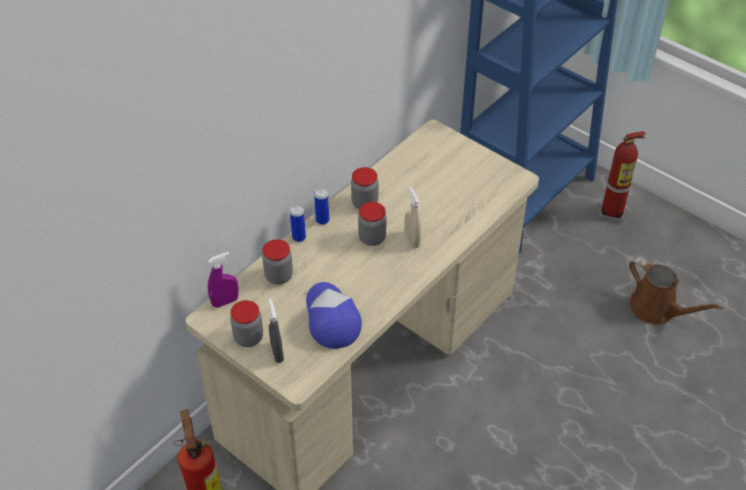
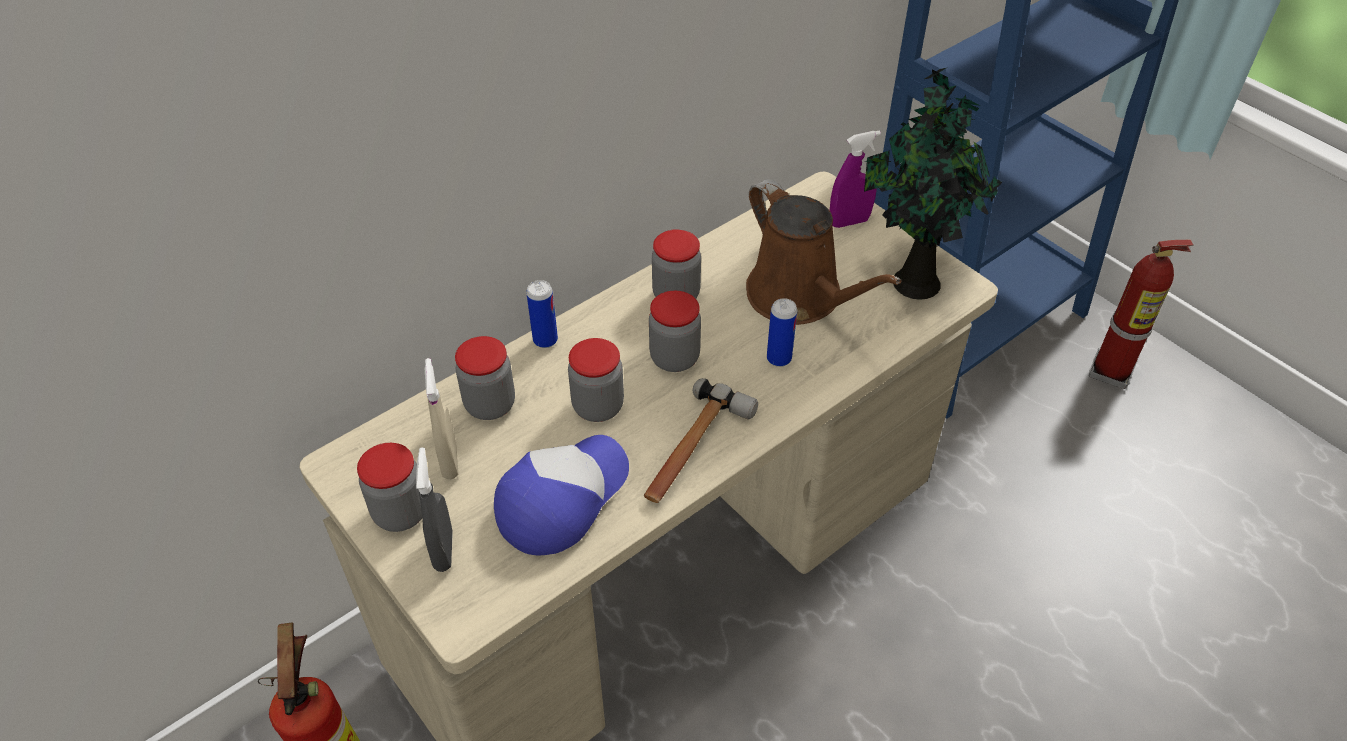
camera: 10 degrees right, 0 degrees up
purple spray bottle [208,252,239,308] -> purple spray bottle moved to [830,130,881,228]
cap [306,282,362,349] -> cap turned 45 degrees clockwise [494,435,629,556]
can [314,188,329,225] -> can moved to [767,298,797,367]
beige spray bottle [404,186,421,248] -> beige spray bottle moved to [425,358,458,479]
brown watering can [629,257,723,325] -> brown watering can moved to [746,179,901,325]
none -> jar [568,338,624,422]
none -> hammer [644,378,758,503]
none -> potted plant [864,68,1002,300]

